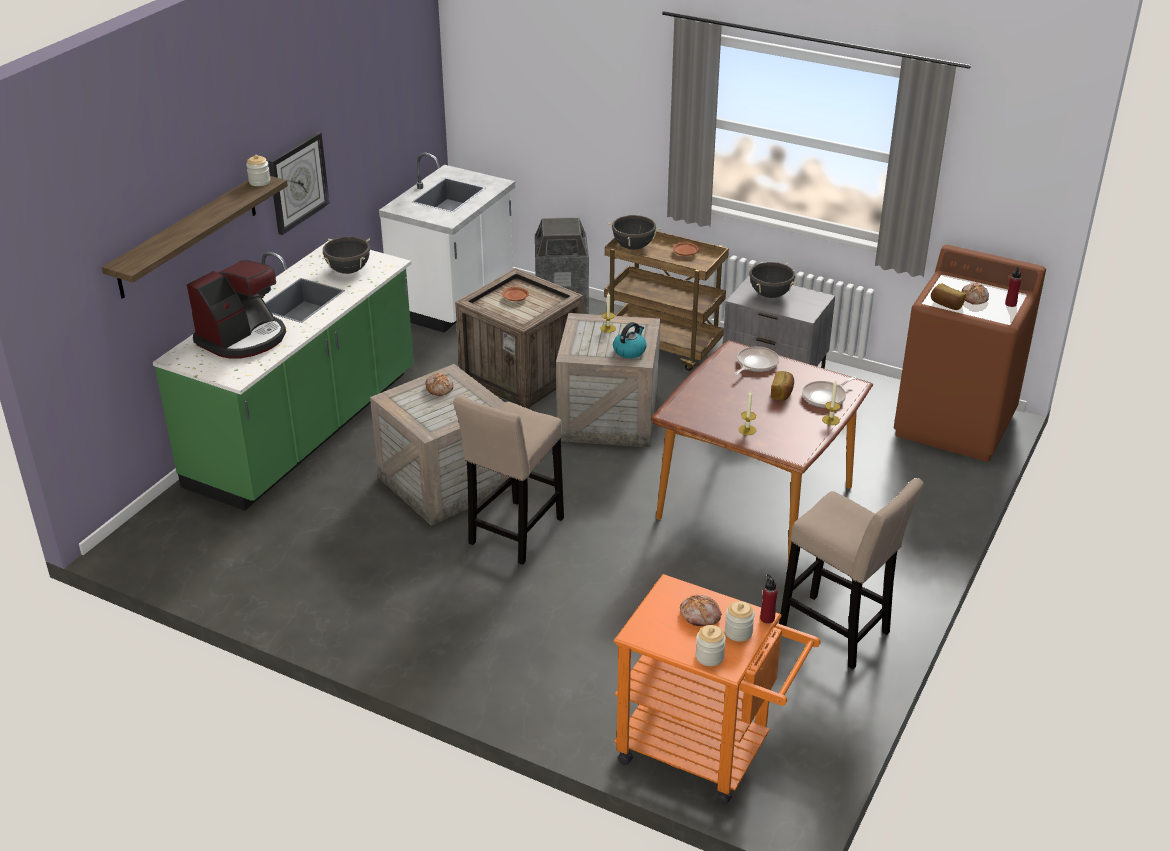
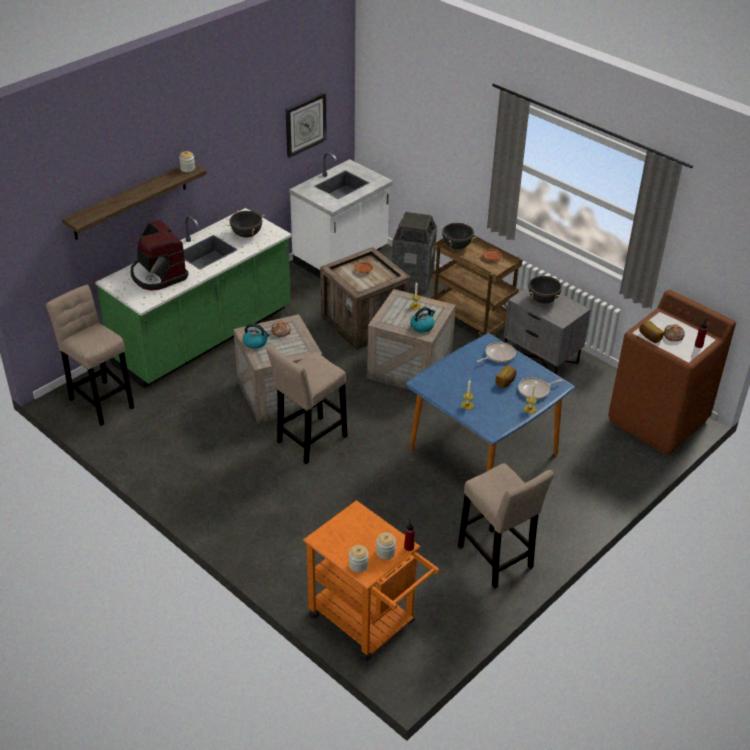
camera: 15 degrees right, 5 degrees up
coffee machine [187,261,286,359] -> coffee machine turned 90 degrees clockwise [131,220,189,291]
wall clock [268,132,330,235] -> wall clock moved to [286,93,327,158]
brown dining table [651,340,873,562] -> blue dining table [406,333,575,471]
bread [680,595,722,626] -> none
none -> beige stool [46,285,134,426]
none -> kettle [243,323,270,349]

